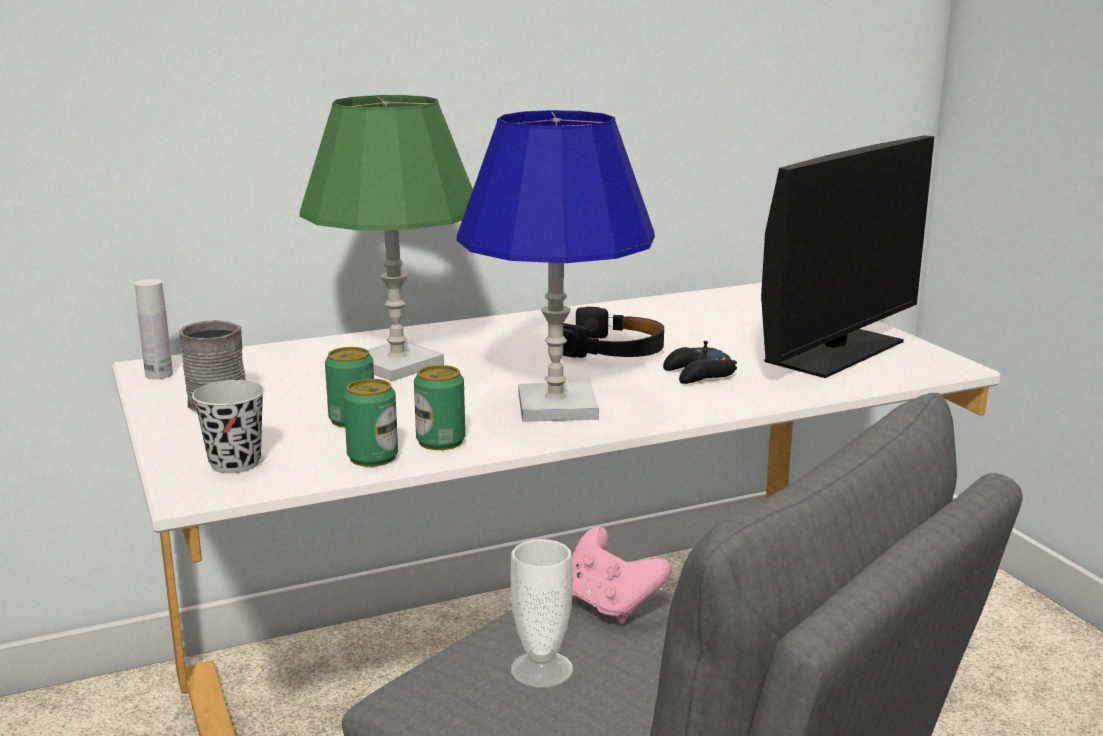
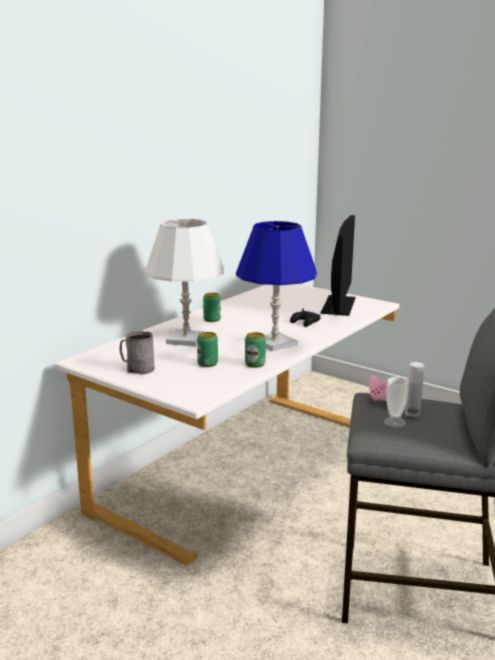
camera: 30 degrees left, 0 degrees up
white bottle [135,279,173,379] -> white bottle moved to [405,362,424,417]
black cup [192,380,264,473] -> none
green table lamp [299,95,473,381] -> white table lamp [145,219,224,347]
can [343,379,398,467] -> can moved to [203,293,221,322]
black headphones [563,307,664,358] -> none

